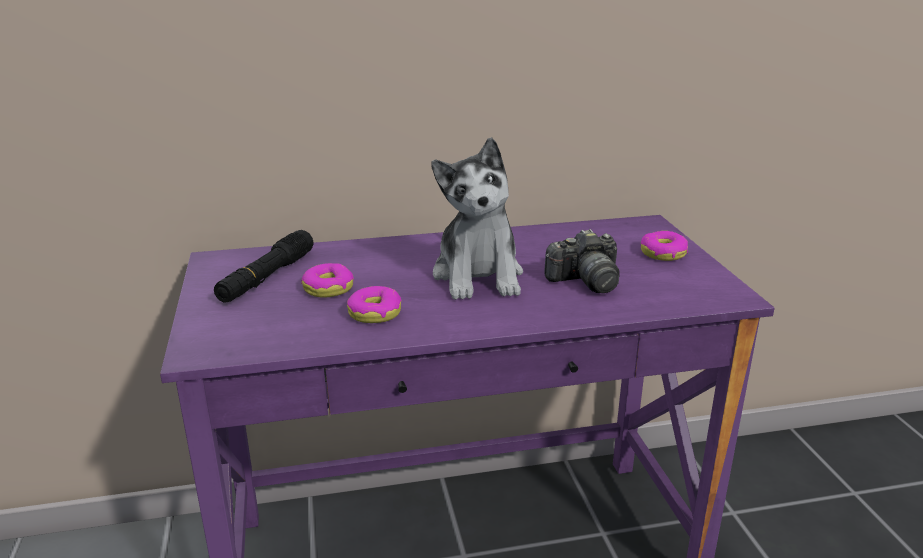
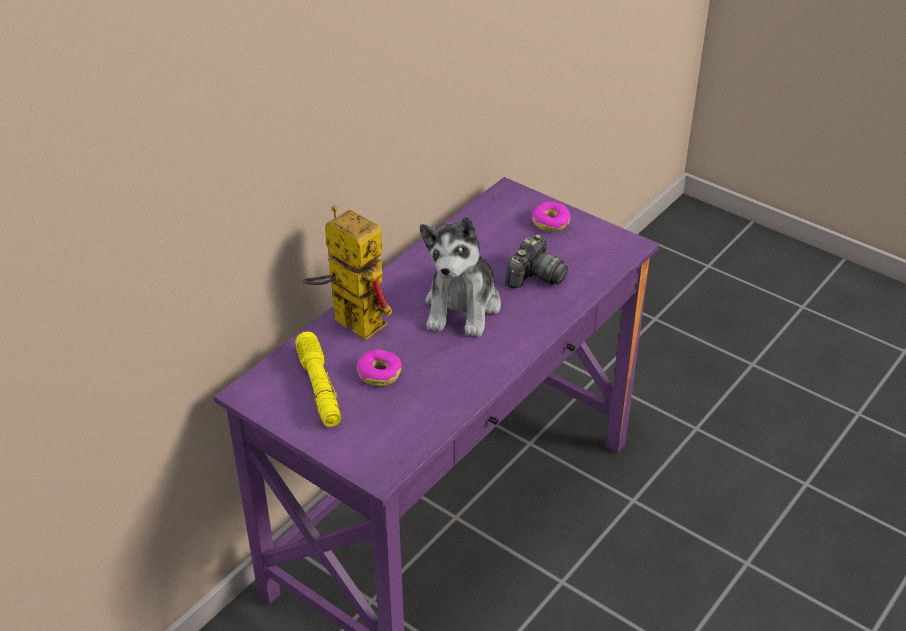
camera: 40 degrees left, 15 degrees up
black flashlight [214,230,313,303] -> yellow flashlight [295,331,341,427]
donut [347,286,402,323] -> none
plush toy [432,137,523,300] -> plush toy turned 60 degrees clockwise [420,216,501,337]
none -> toy robot [303,206,392,340]

